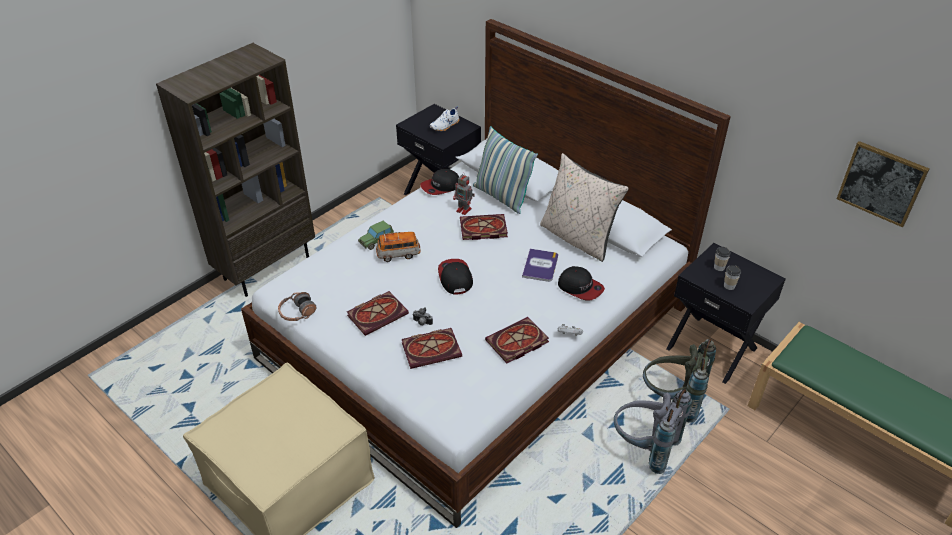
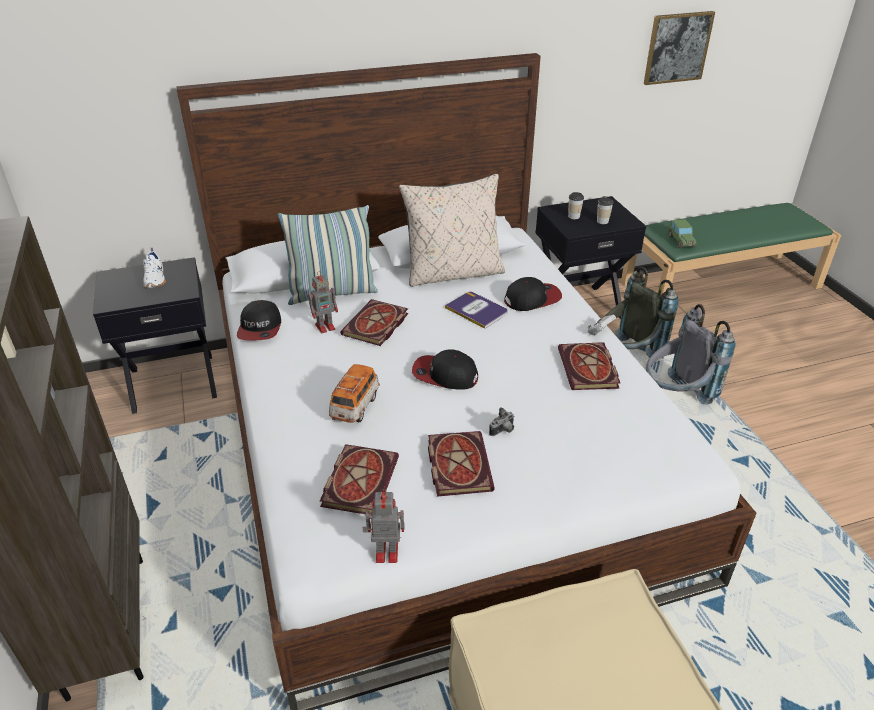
camera: 60 degrees left, 5 degrees down
headphones [278,292,317,321] -> toy robot [362,489,405,563]
toy car [358,220,394,250] -> toy car moved to [668,219,697,248]
book [402,328,462,369] -> book moved to [320,444,399,514]

